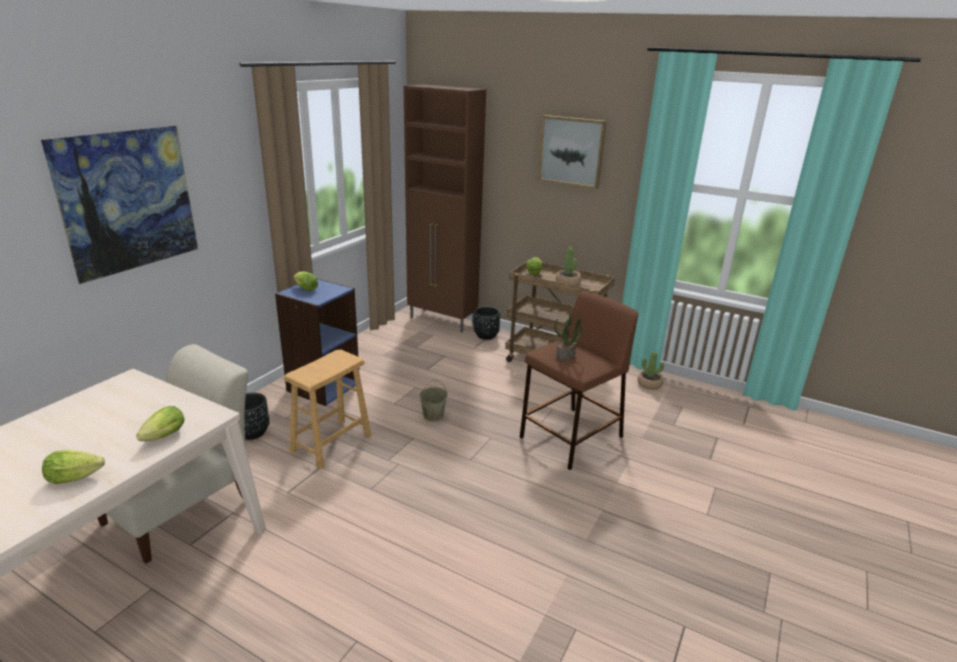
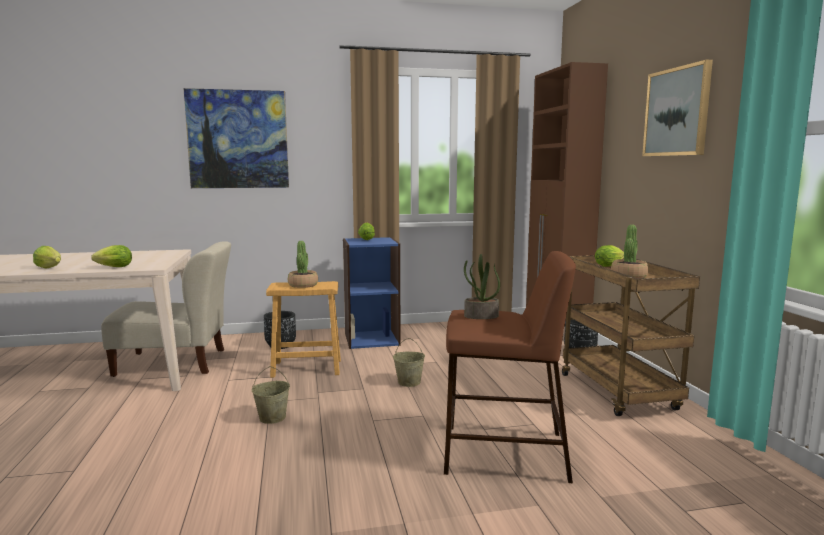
camera: 50 degrees right, 15 degrees down
potted plant [638,351,664,390] -> potted plant moved to [288,241,318,288]
none -> beige bucket [252,366,290,424]

